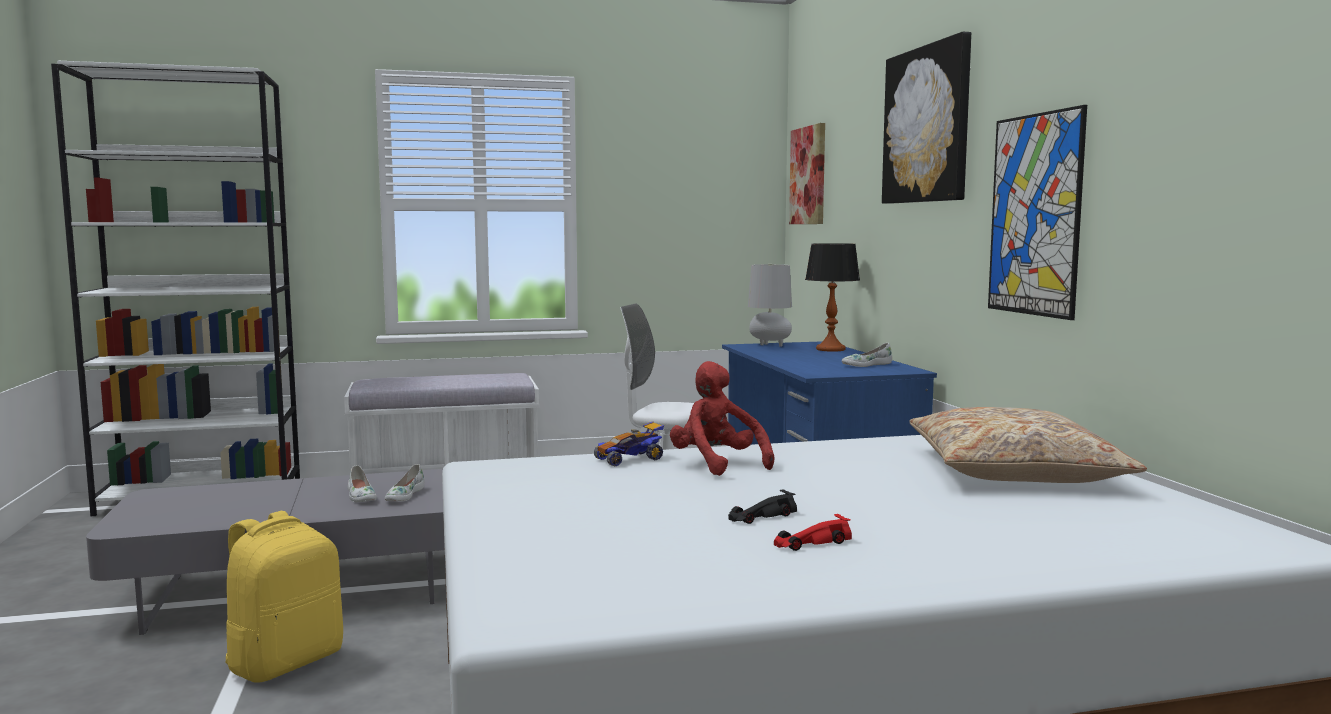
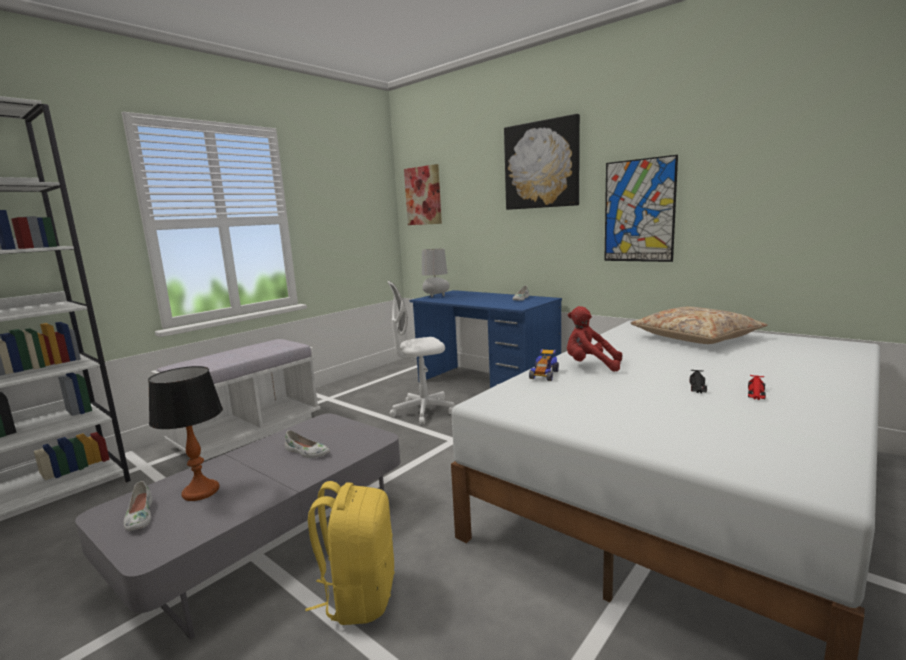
camera: 35 degrees left, 5 degrees up
white shoe [385,464,425,502] -> white shoe moved to [123,481,152,531]
table lamp [805,243,860,352] -> table lamp moved to [148,366,223,501]

